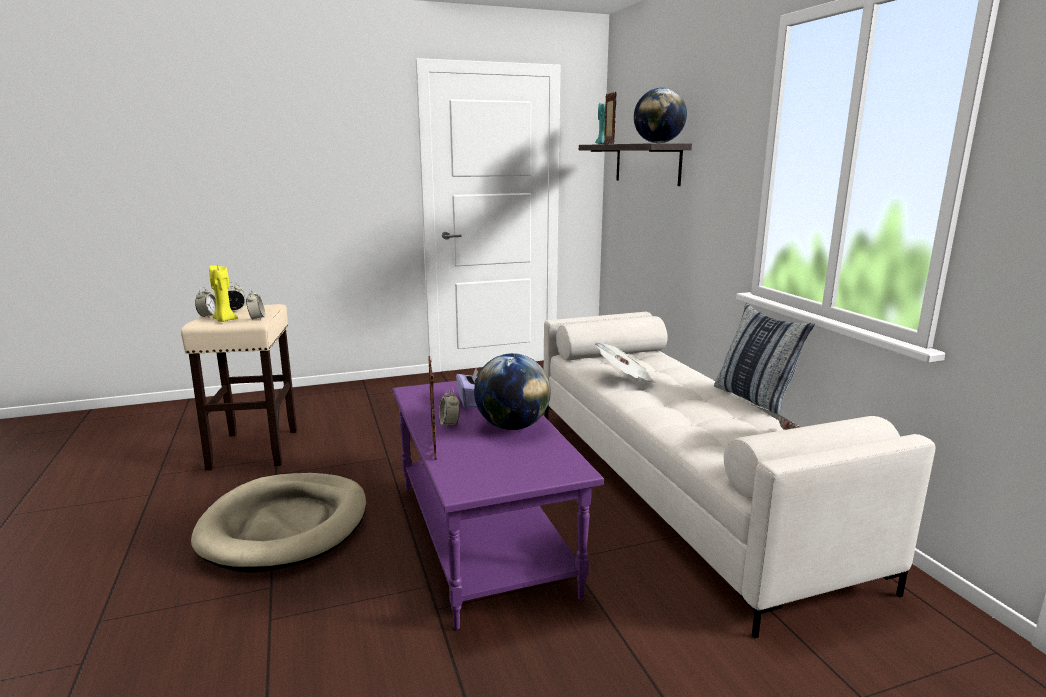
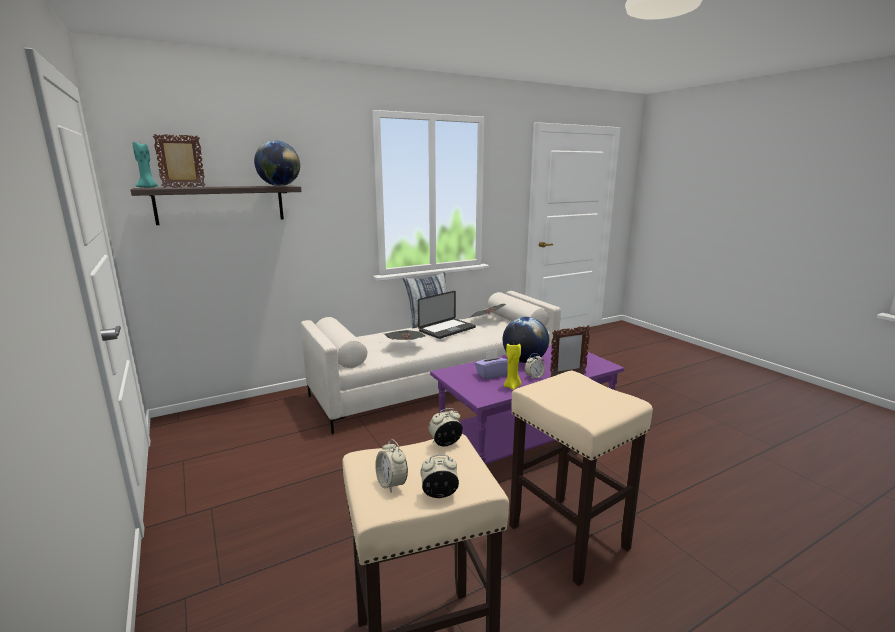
camera: 100 degrees left, 0 degrees up
beige dog bed [191,473,366,573] -> beige stool [509,371,653,586]
yellow candle [209,265,238,322] -> yellow candle moved to [504,343,521,390]
none -> laptop [418,291,476,339]

